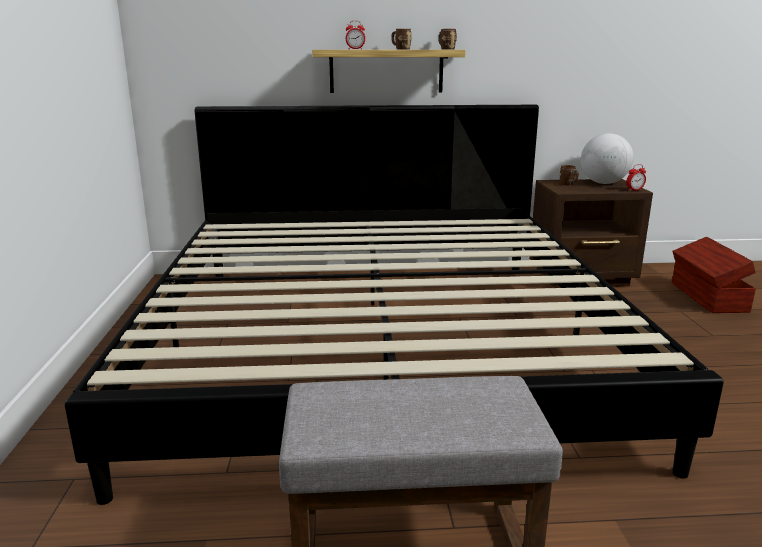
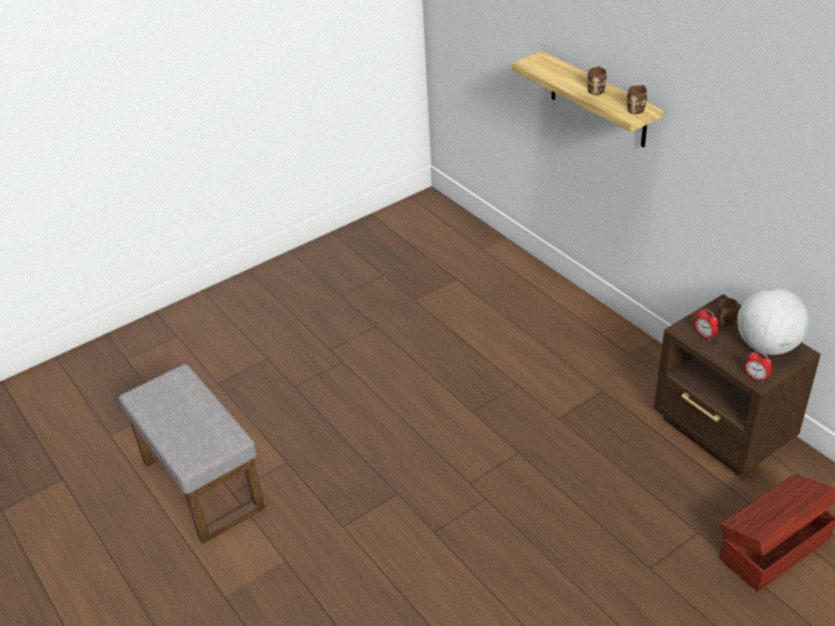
camera: 60 degrees right, 20 degrees up
bed [65,105,723,505] -> none
alarm clock [346,21,365,49] -> alarm clock moved to [695,309,718,341]

